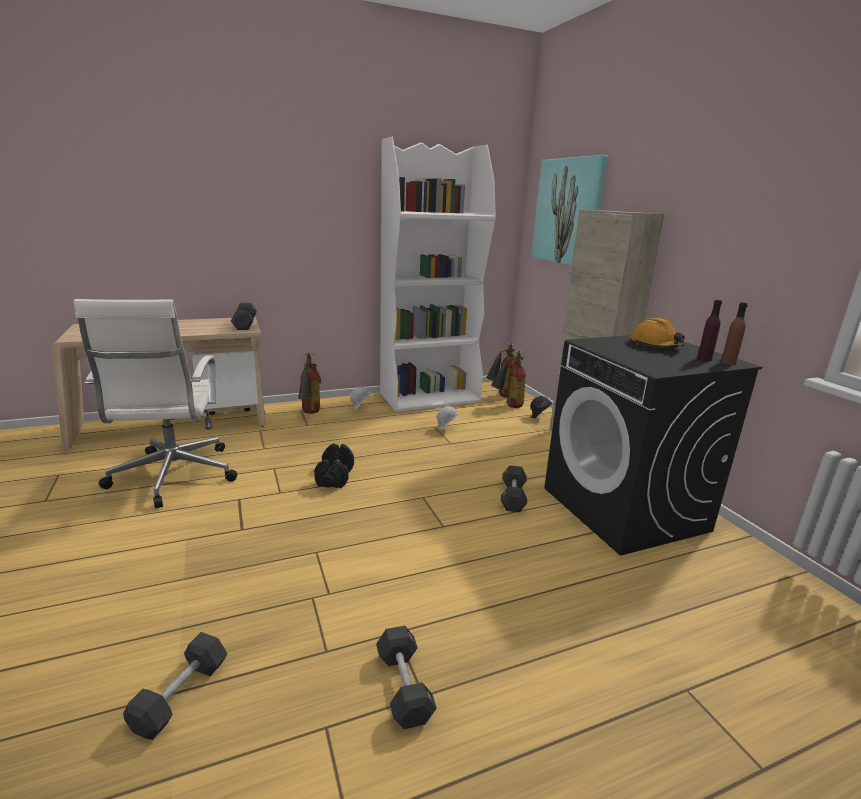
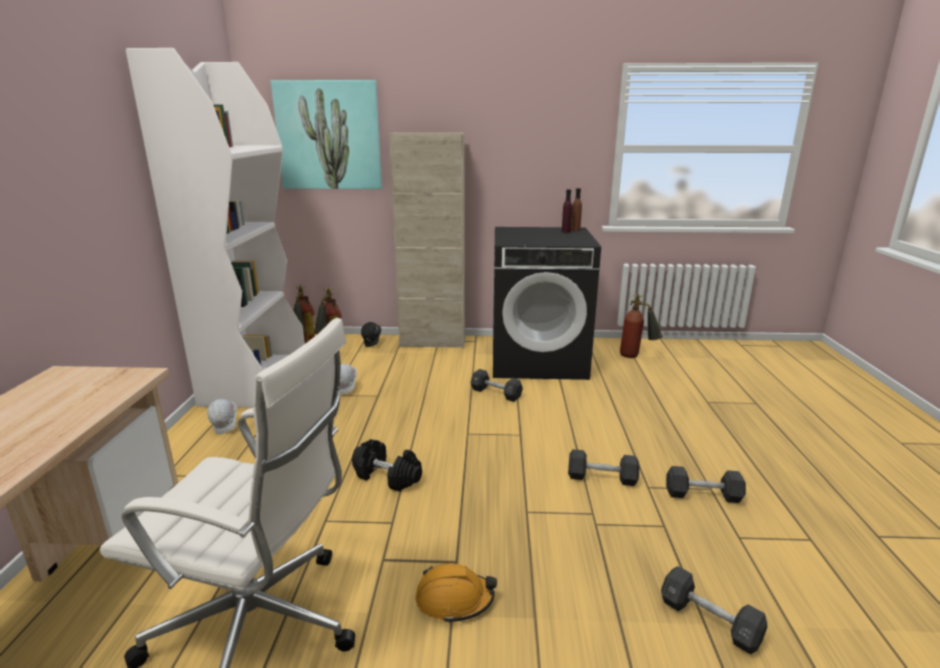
camera: 65 degrees left, 0 degrees up
black dumbbell [231,303,257,330] -> black dumbbell moved to [568,449,640,486]
fire extinguisher [298,353,321,414] -> fire extinguisher moved to [620,294,663,358]
orange hard hat [630,318,685,347] -> orange hard hat moved to [416,563,497,624]

